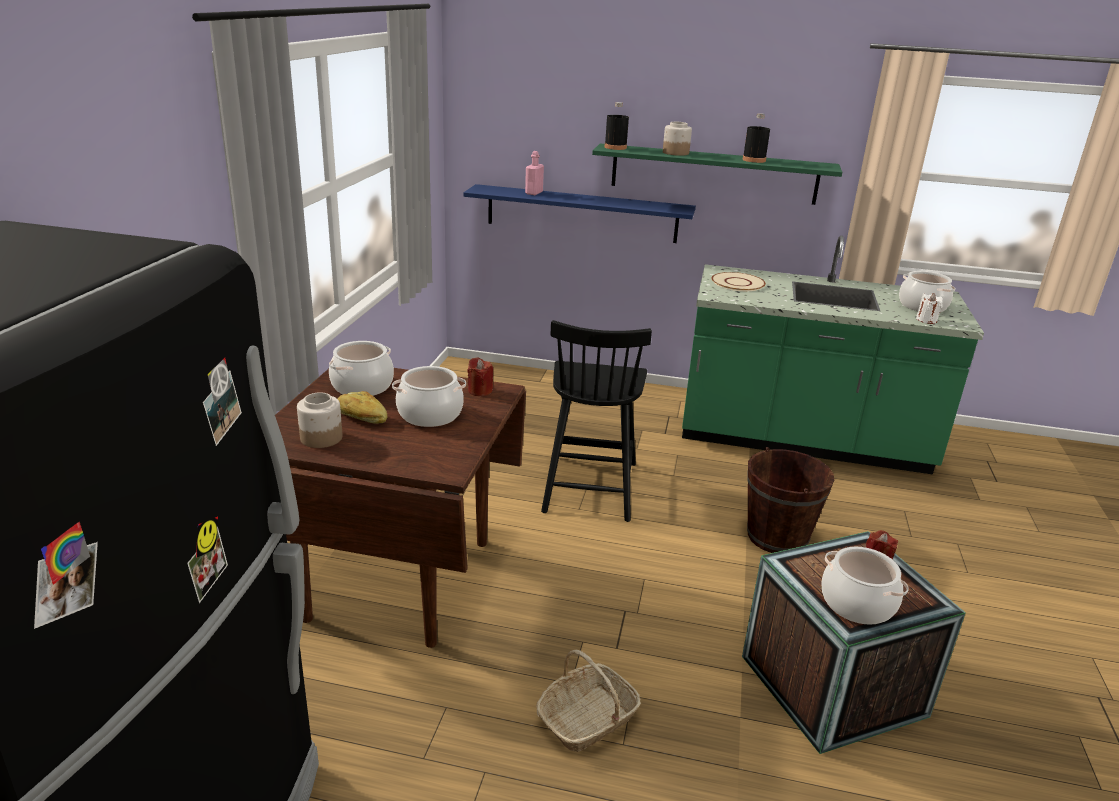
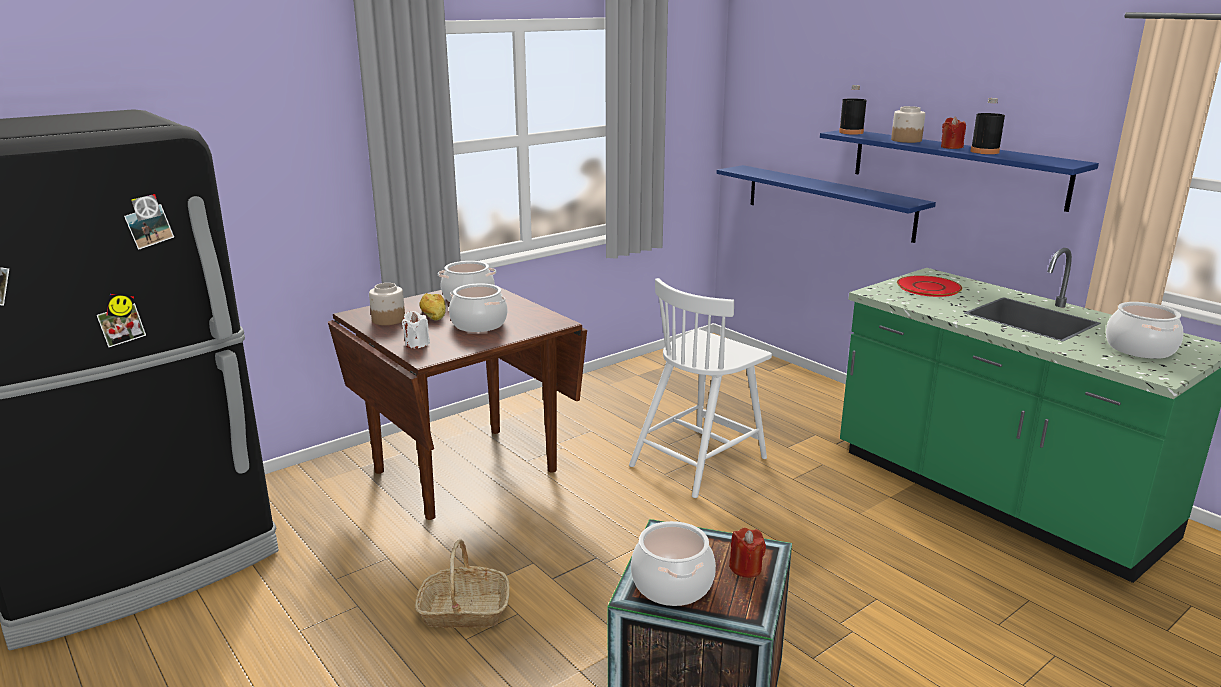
camera: 40 degrees right, 5 degrees down
red candle [467,357,493,396] -> red candle moved to [941,116,966,149]
pink bottle [525,151,544,195] -> none
black chair [541,320,652,522] -> white chair [629,278,772,498]
green shelf [592,143,842,205] -> blue shelf [820,130,1099,212]
beige plate [711,272,766,291] -> red plate [897,275,962,297]
brown bucket [747,447,834,553] -> none
white candle [916,293,943,324] -> white candle moved to [402,311,430,348]

